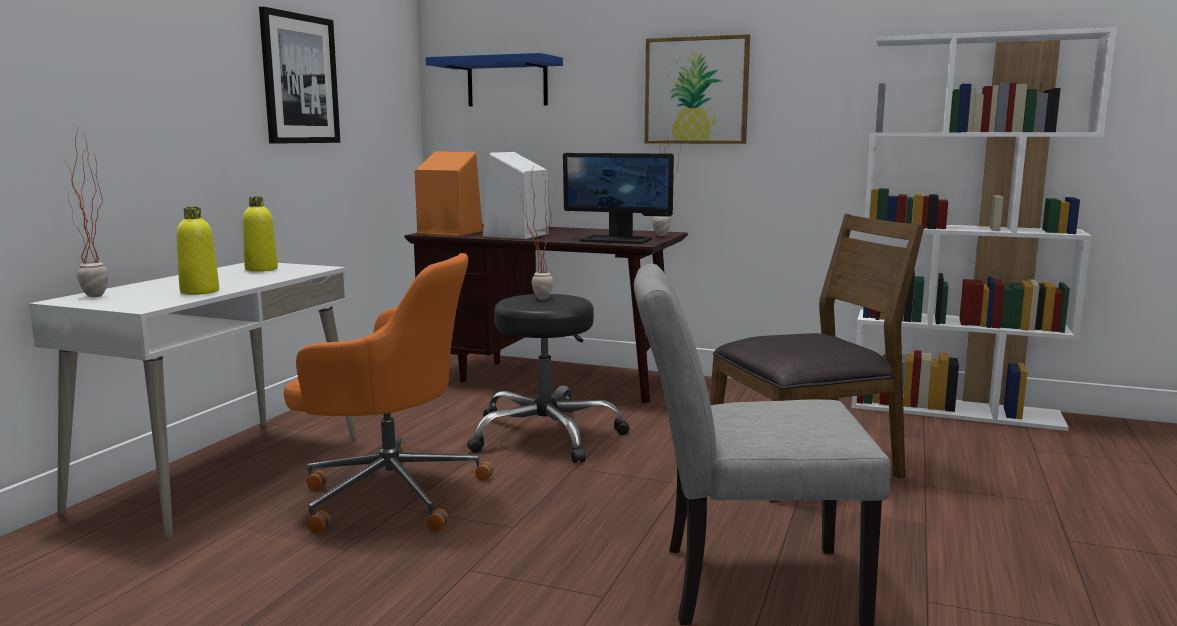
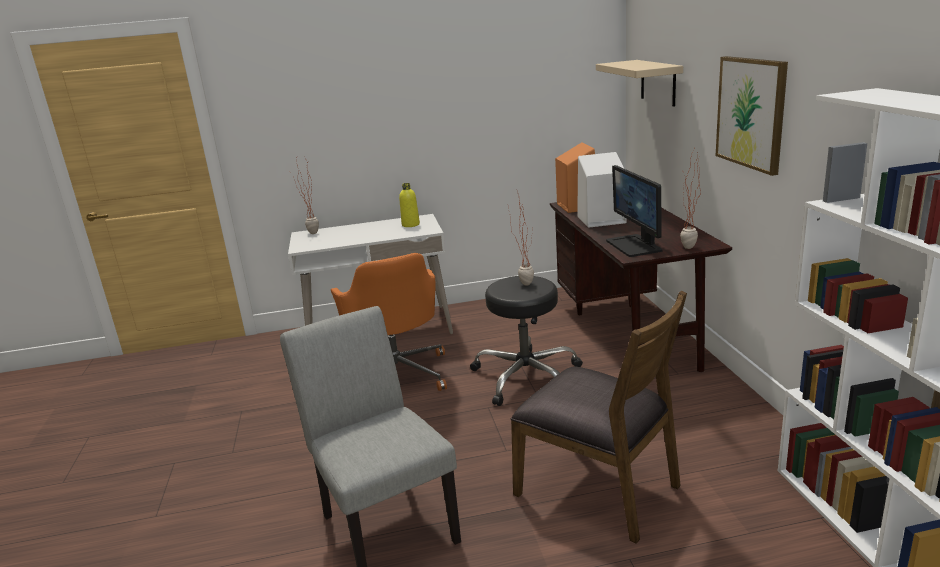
camera: 60 degrees right, 10 degrees up
yellow bottle [176,207,219,295] -> none
picture [259,7,340,144] -> none
blue shelf [426,53,563,106] -> beige shelf [596,60,683,107]

